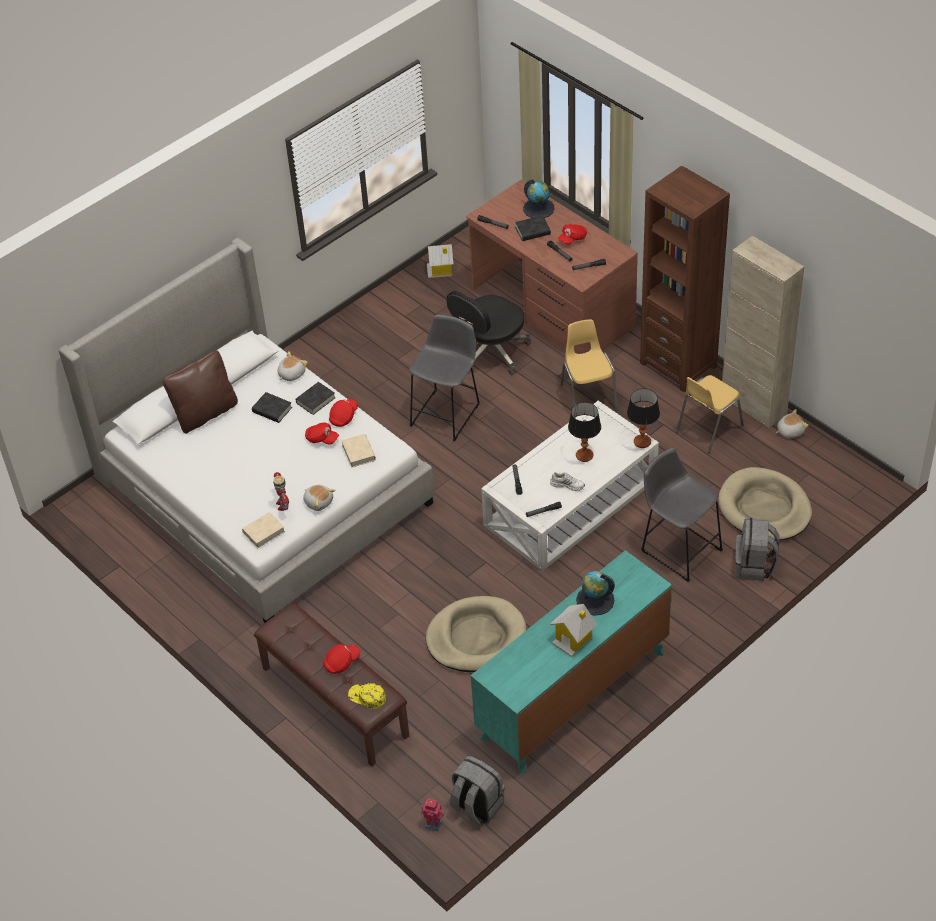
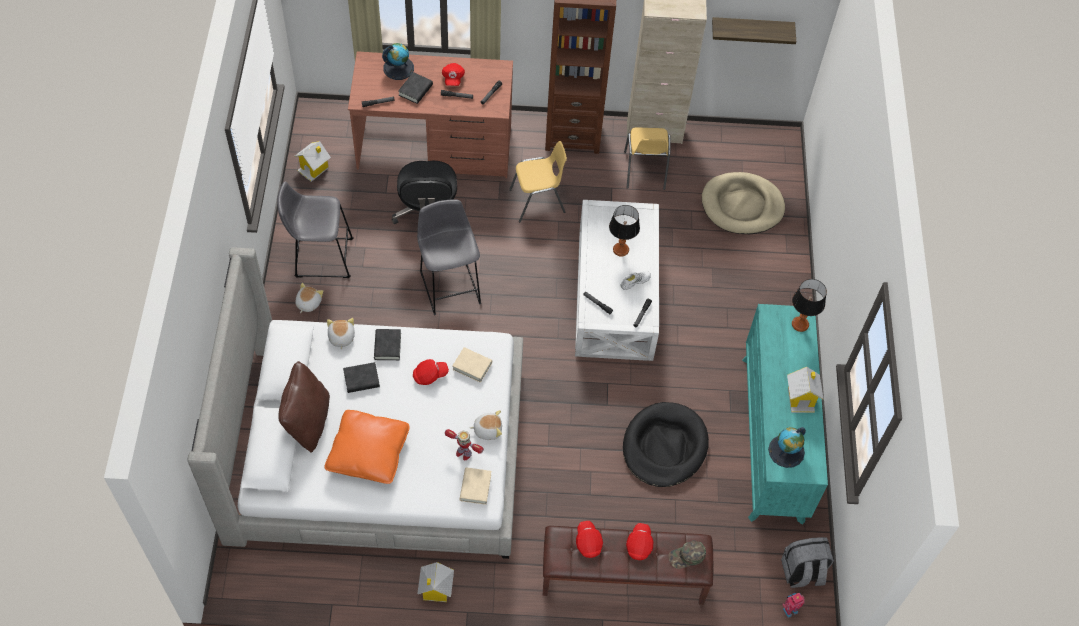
camera: 50 degrees left, 10 degrees up
red cap [329,399,358,427] -> red cap moved to [576,521,603,558]
yellow cap [348,683,386,709] -> green cap [668,540,706,569]
beige dog bed [426,596,526,672] -> black dog bed [623,402,709,487]
yellow chair [560,319,618,411] -> yellow chair turned 135 degrees clockwise [509,141,567,222]
globe [576,571,615,616] -> globe moved to [768,427,806,468]
table lamp [627,388,660,448] -> table lamp moved to [792,279,827,332]
grey stool [641,448,723,582] -> grey stool moved to [277,181,354,278]
grey backpack [735,518,779,581] -> none
plush toy [776,409,809,438] -> plush toy moved to [295,283,323,313]
none -> orange pillow [325,410,410,484]
none -> toy house [417,562,454,602]
none -> shelf [712,17,796,44]

